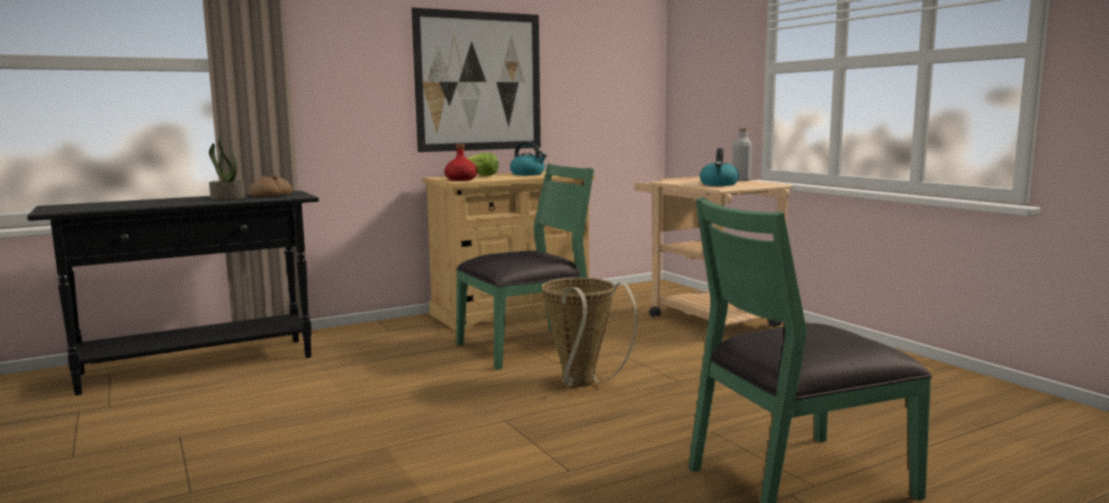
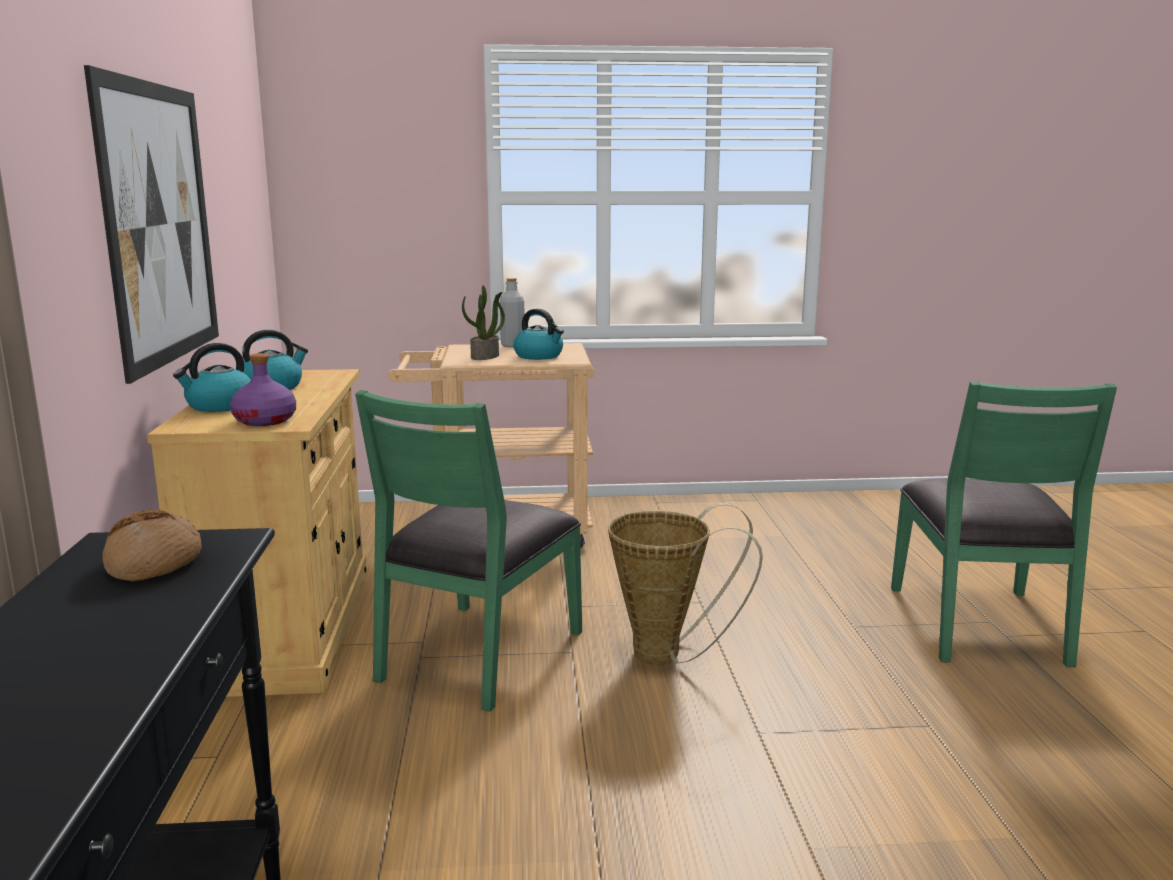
camera: 65 degrees left, 5 degrees up
potted plant [209,136,245,200] -> potted plant moved to [462,286,505,360]
red bottle [444,144,477,181] -> purple bottle [230,353,296,426]
green chair [456,164,594,370] -> green chair turned 150 degrees counterclockwise [355,390,582,712]
lettuce [466,153,499,176] -> kettle [173,343,251,412]

